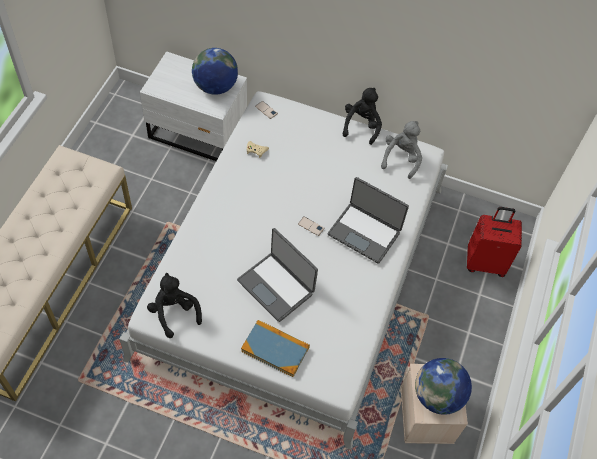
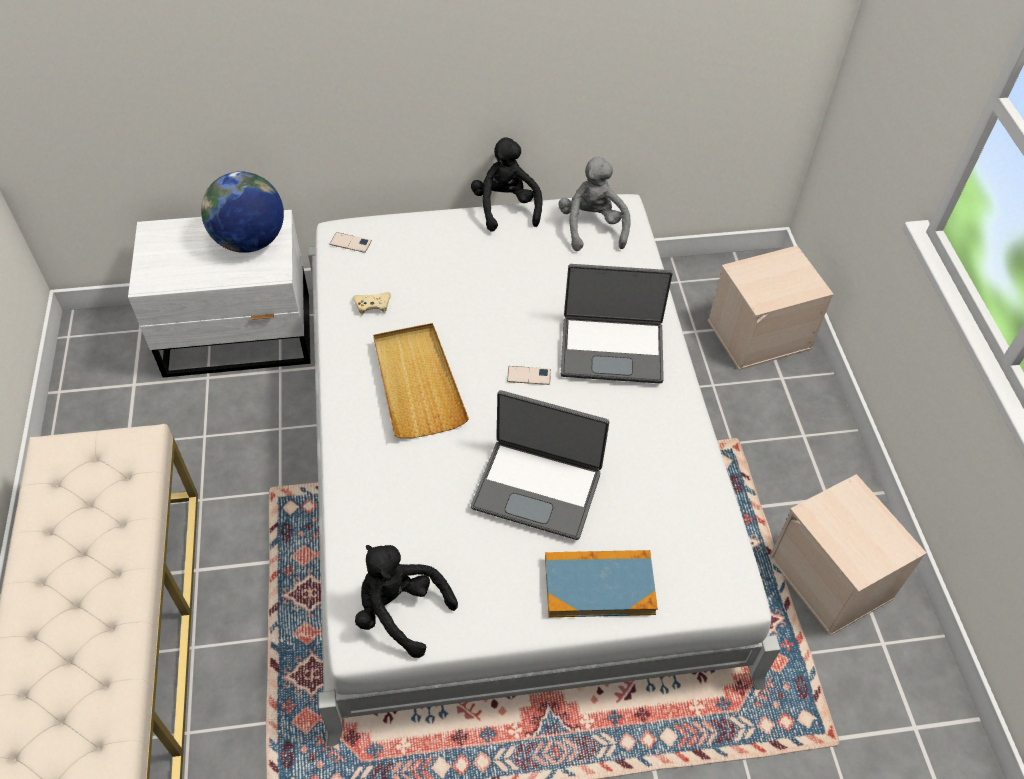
camera: 25 degrees left, 5 degrees down
globe [415,358,472,415] -> none
red suitcase [467,207,522,277] -> beige storage box [708,246,834,370]
none -> beige tray [373,323,469,438]

